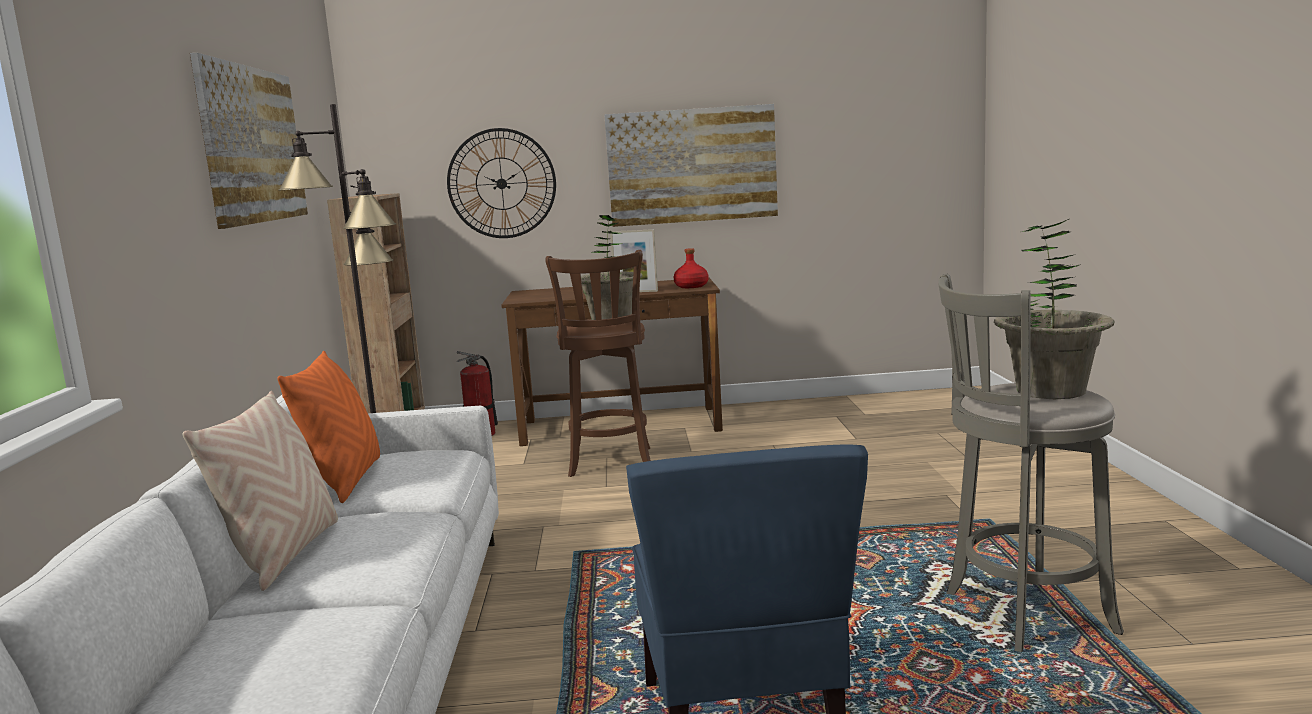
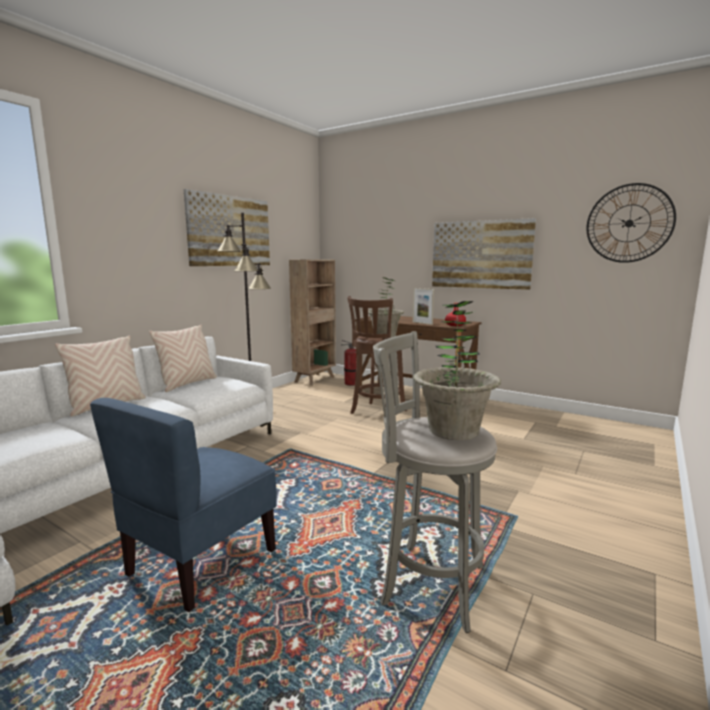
camera: 35 degrees right, 0 degrees up
orange pillow [277,351,380,503] -> beige pillow [149,325,217,392]
wall clock [447,128,556,238] -> wall clock moved to [586,183,676,263]

